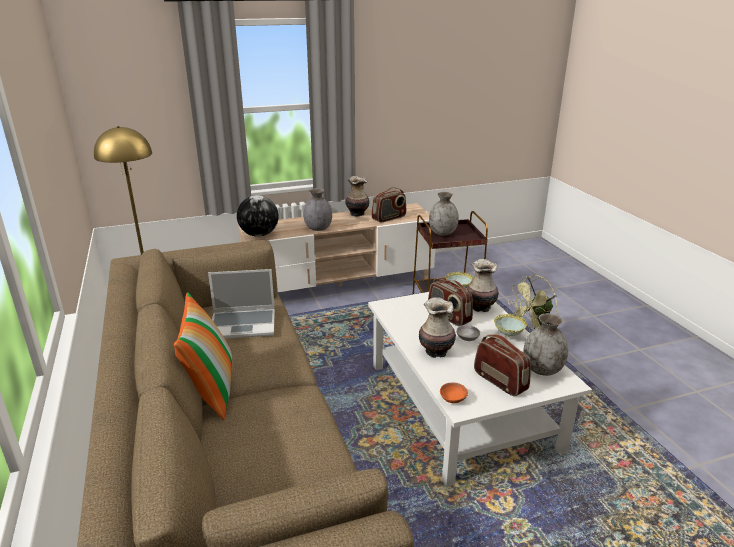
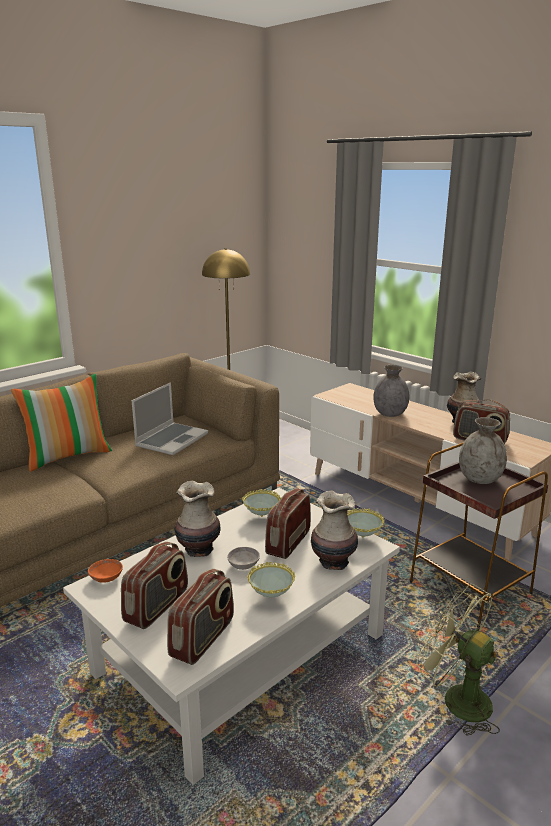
camera: 65 degrees right, 5 degrees down
laptop [208,269,275,339] -> laptop turned 120 degrees counterclockwise [132,382,208,455]
globe [237,195,279,237] -> none
grey vase [523,313,568,376] -> radio [167,569,234,665]
none -> bowl [242,489,281,517]

